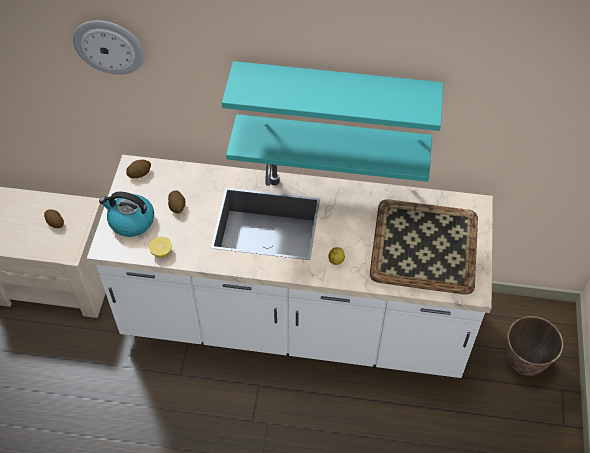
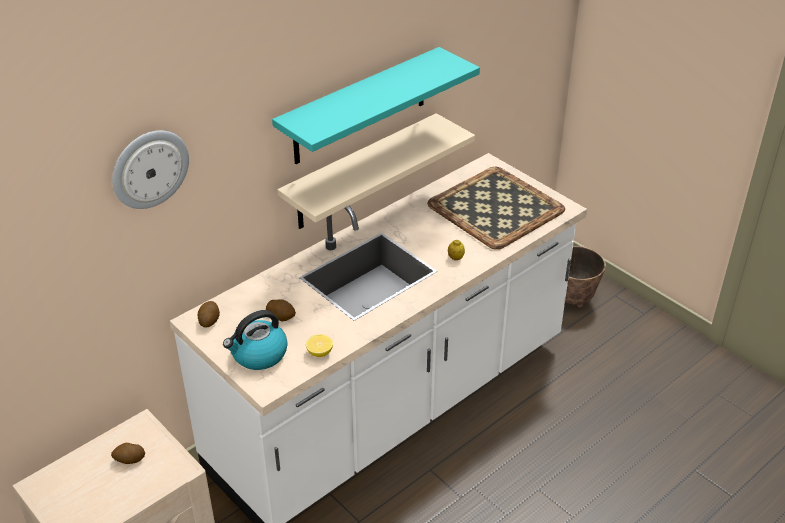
camera: 50 degrees left, 15 degrees down
turquoise shelf [226,114,432,182] -> beige shelf [277,113,475,229]

